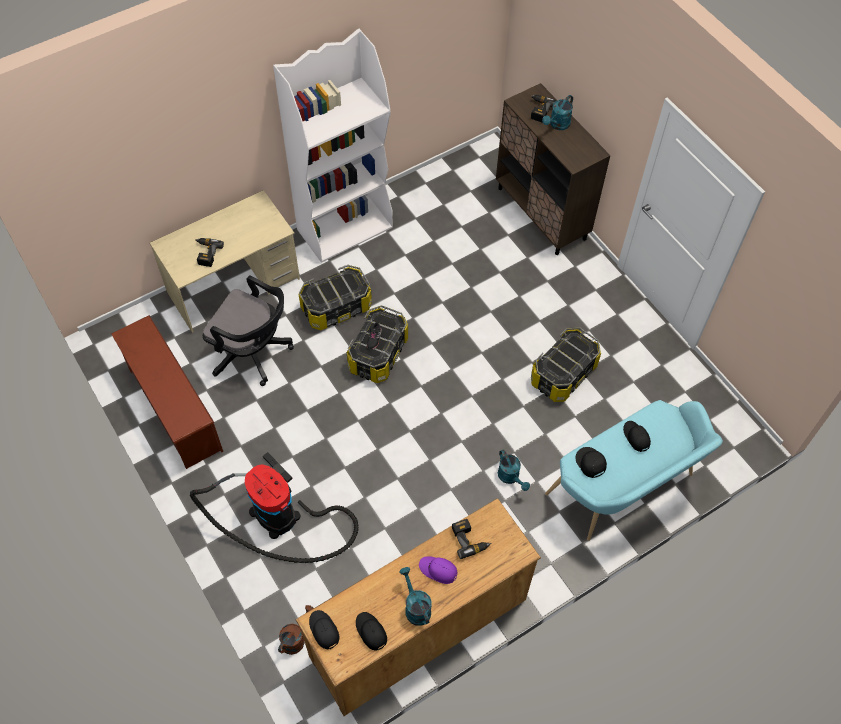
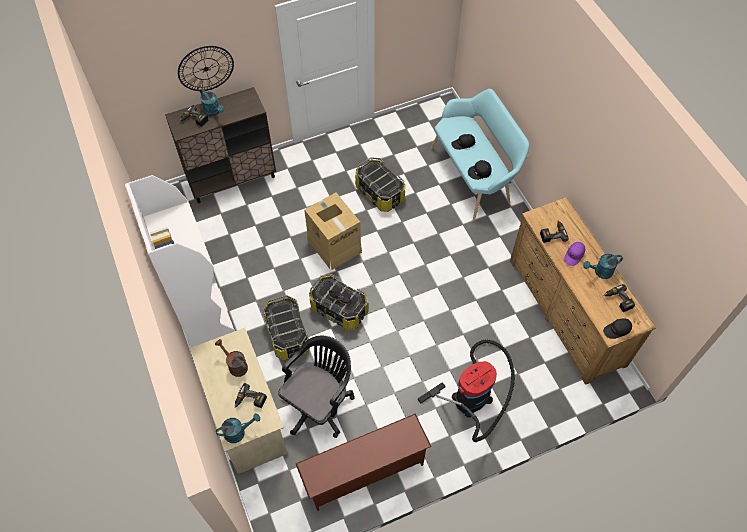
camera: 80 degrees left, 0 degrees up
brown watering can [278,605,314,655] -> brown watering can moved to [215,339,248,377]
black cap [356,612,387,651] -> power drill [603,284,636,312]
turquoise watering can [498,450,530,491] -> turquoise watering can moved to [216,413,260,443]
none -> wall clock [178,46,234,91]
none -> cardboard box [304,192,362,270]

